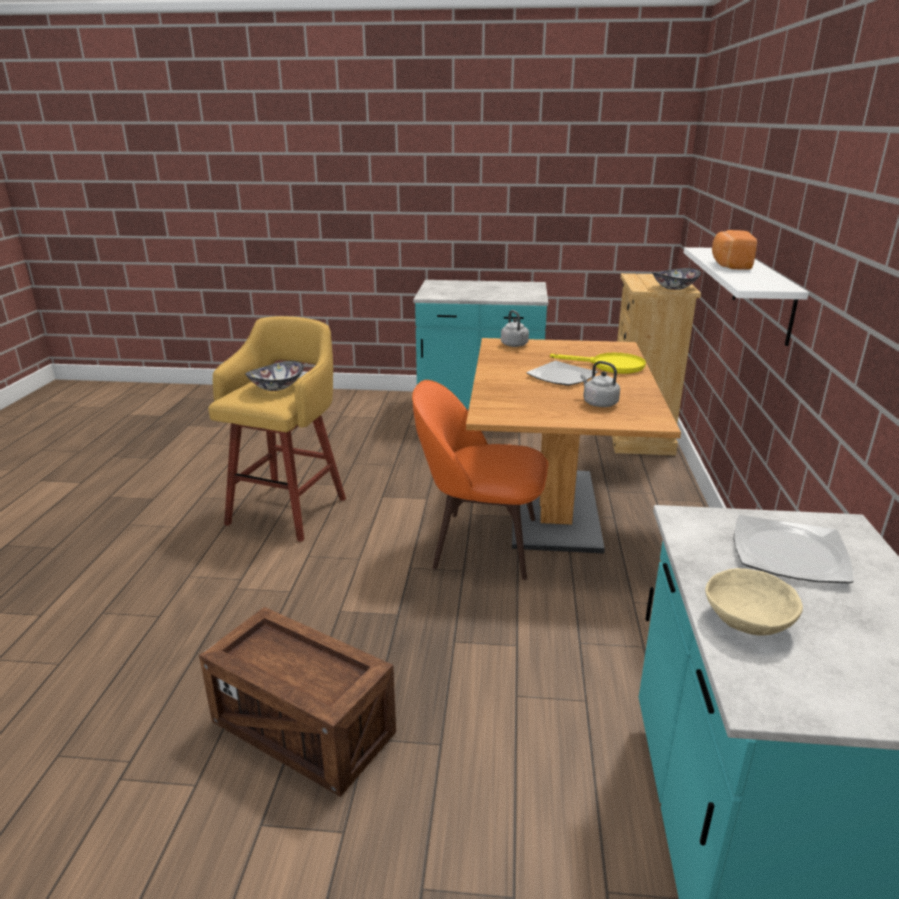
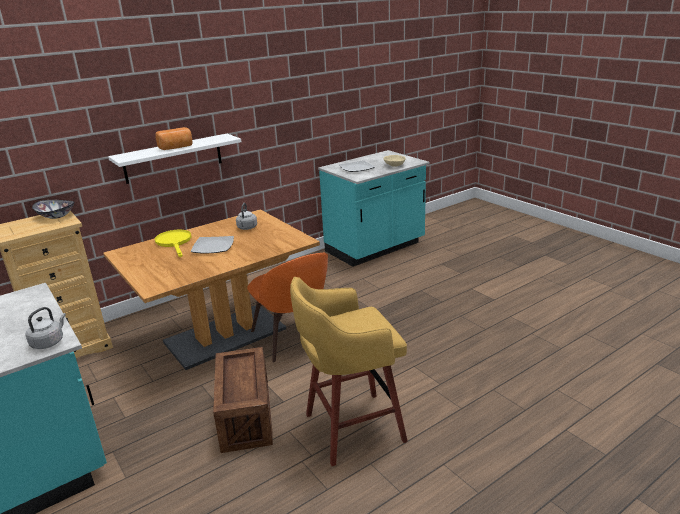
camera: 130 degrees left, 0 degrees up
crate [199,607,396,797] -> crate moved to [213,347,273,453]
bowl [245,361,304,391] -> none
grey kettle [501,310,529,347] -> grey kettle moved to [25,307,66,349]

